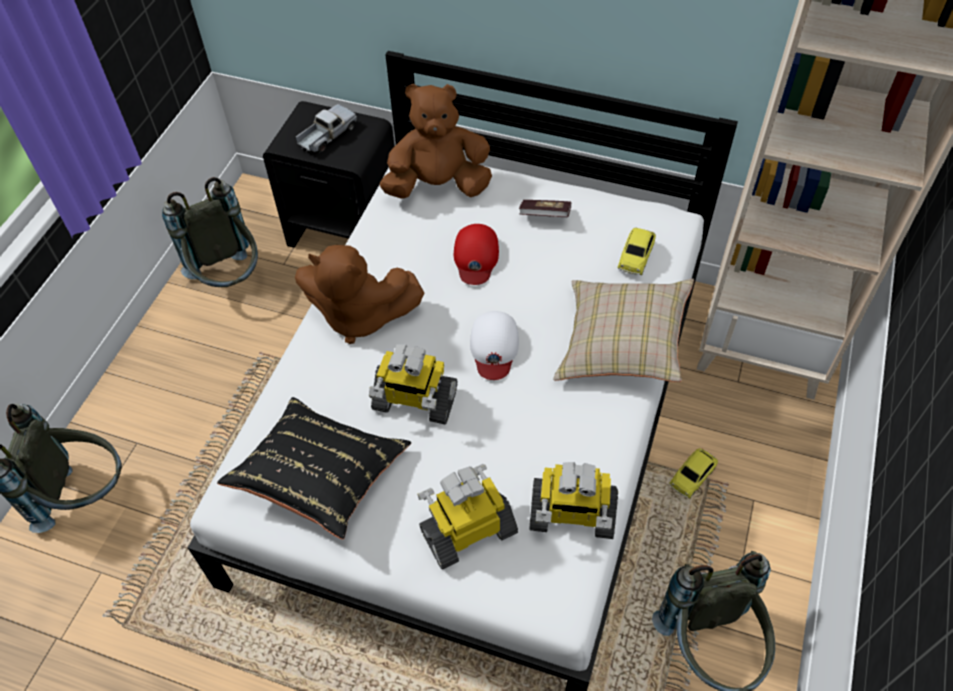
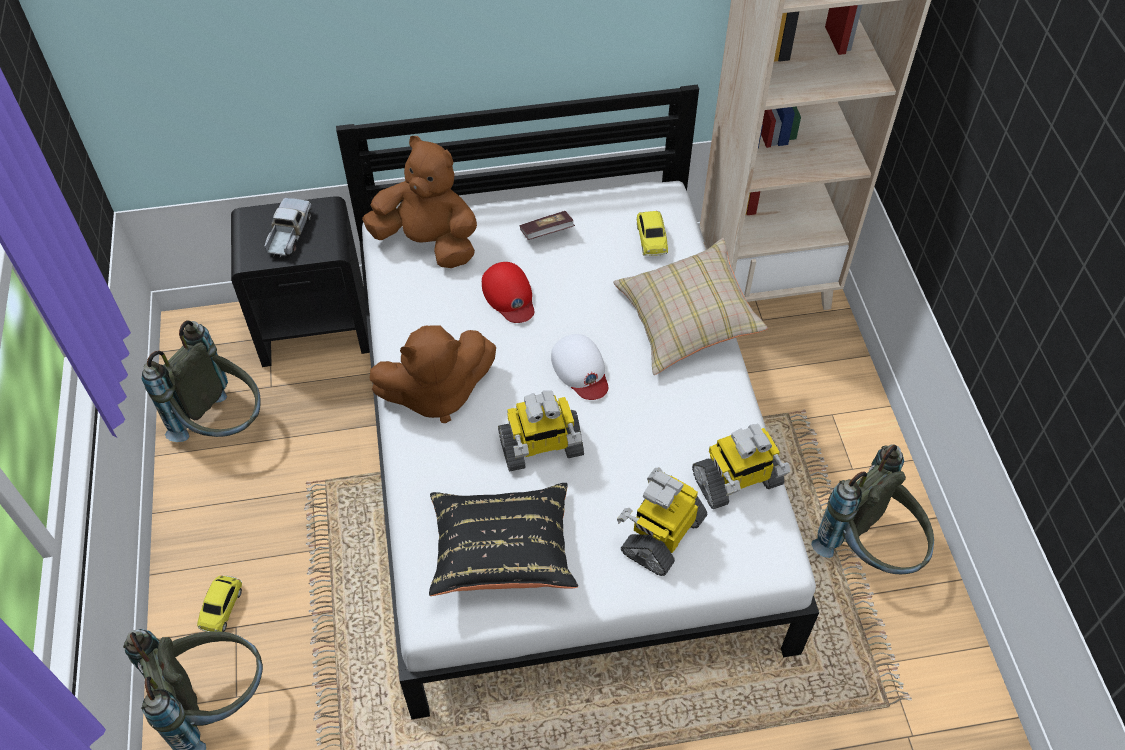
camera: 30 degrees left, 0 degrees up
brown plush toy [380,84,492,199] -> brown plush toy turned 60 degrees clockwise [362,136,477,268]
toy car [669,448,718,498] -> toy car moved to [197,575,242,632]

